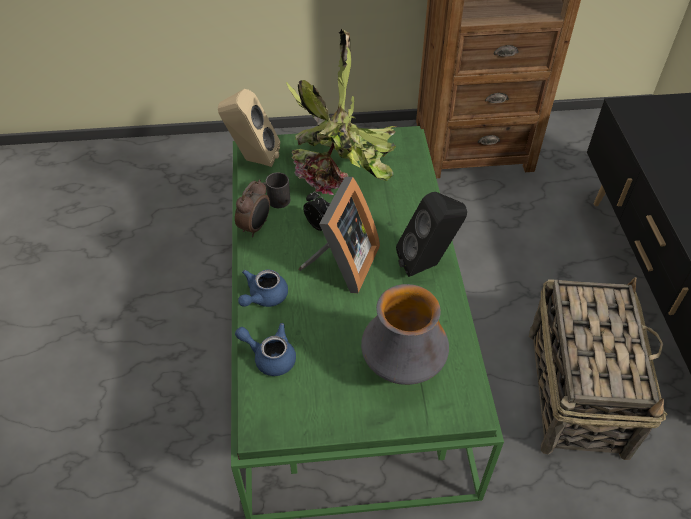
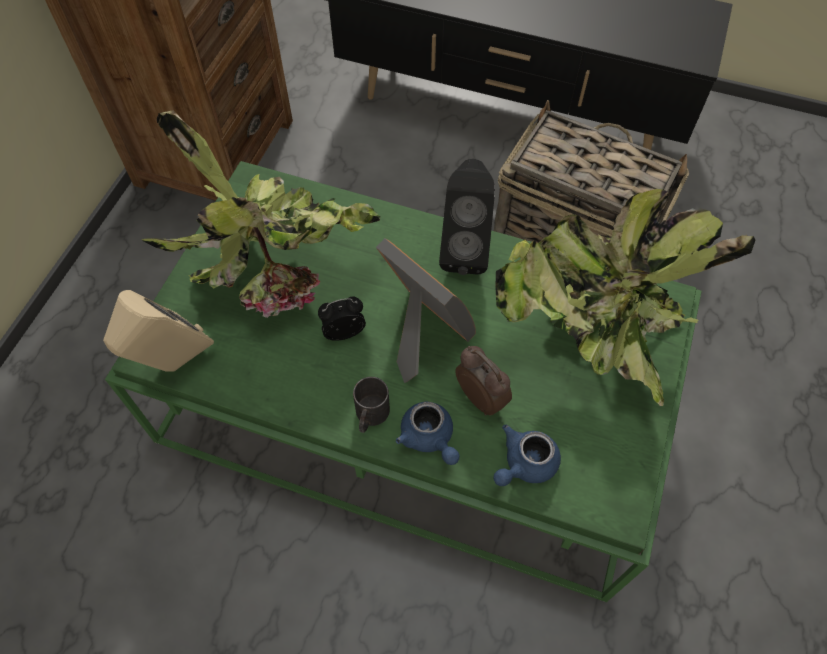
camera: 65 degrees left, 10 degrees up
alarm clock [235,180,270,237] -> alarm clock moved to [455,346,512,415]
black mug [263,172,290,208] -> black mug moved to [353,377,390,433]
vase [361,284,449,385] -> potted plant [495,189,755,406]

